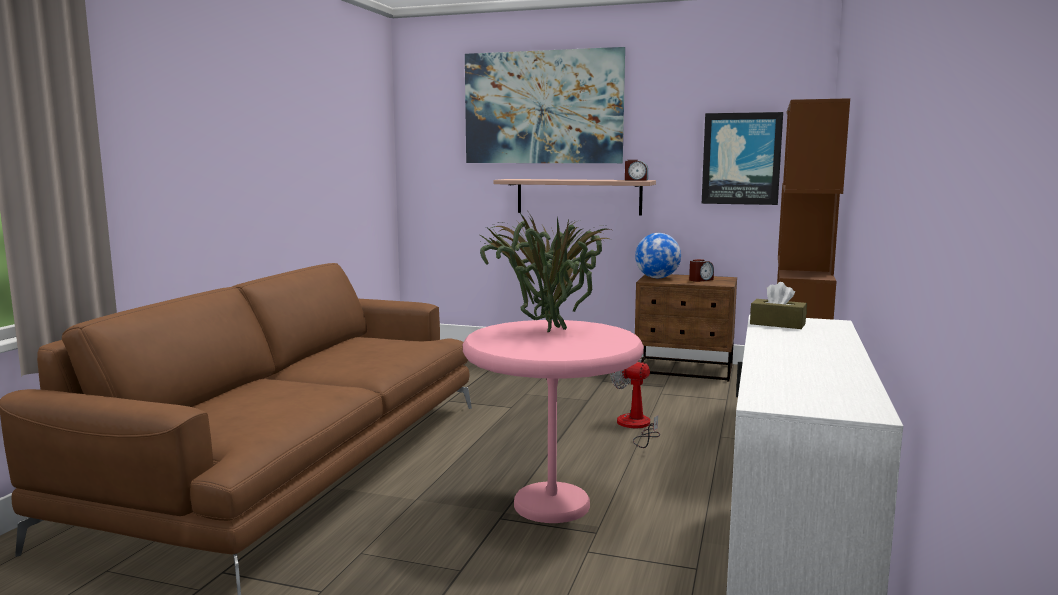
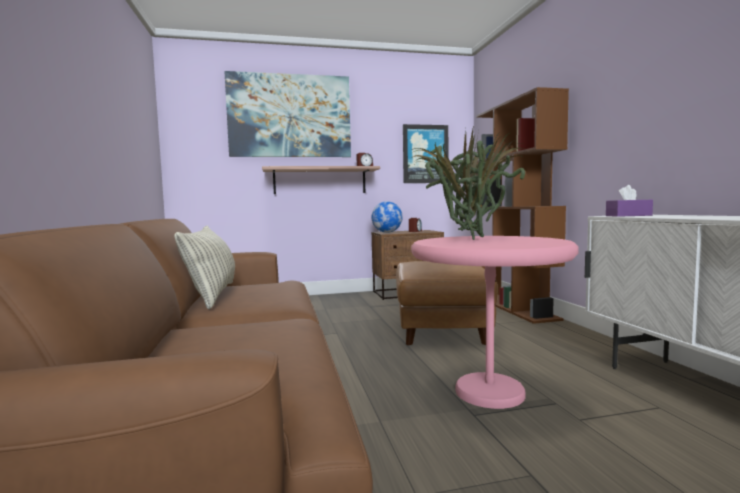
camera: 30 degrees left, 5 degrees down
fan [610,359,660,448] -> brown ottoman [396,261,498,345]
brown tissue box [750,282,807,329] -> purple tissue box [606,185,653,217]
none -> pillow [174,226,235,310]

